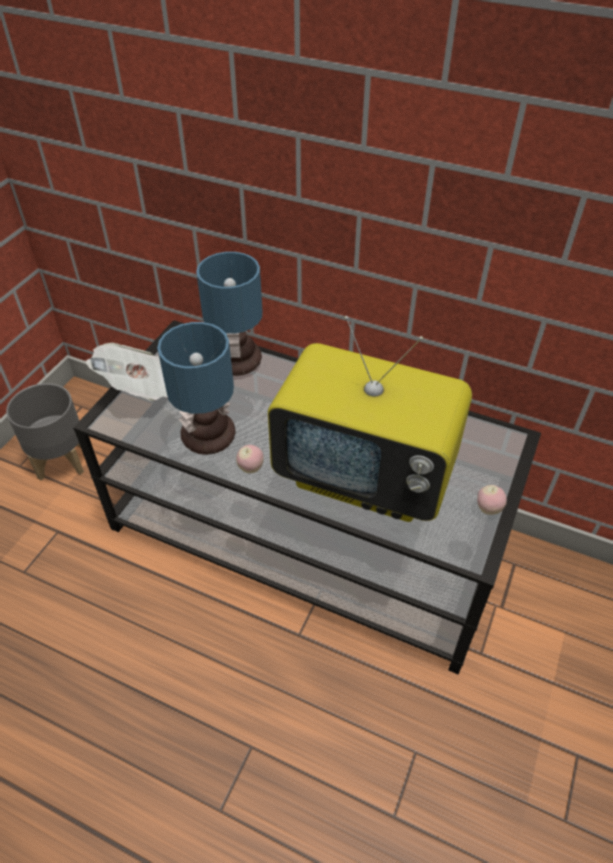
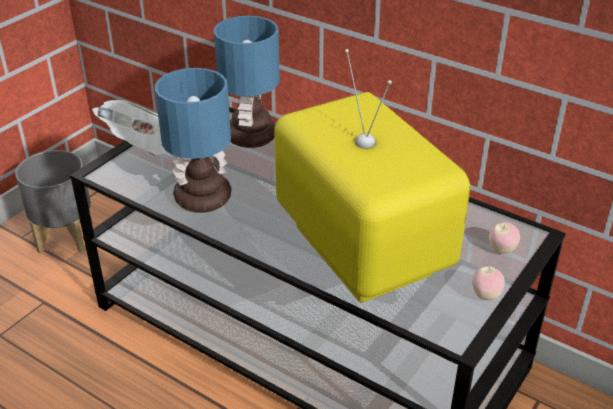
camera: 10 degrees right, 10 degrees down
apple [236,445,264,473] -> apple moved to [489,222,520,254]
television [268,316,472,522] -> television turned 150 degrees counterclockwise [274,49,470,303]

